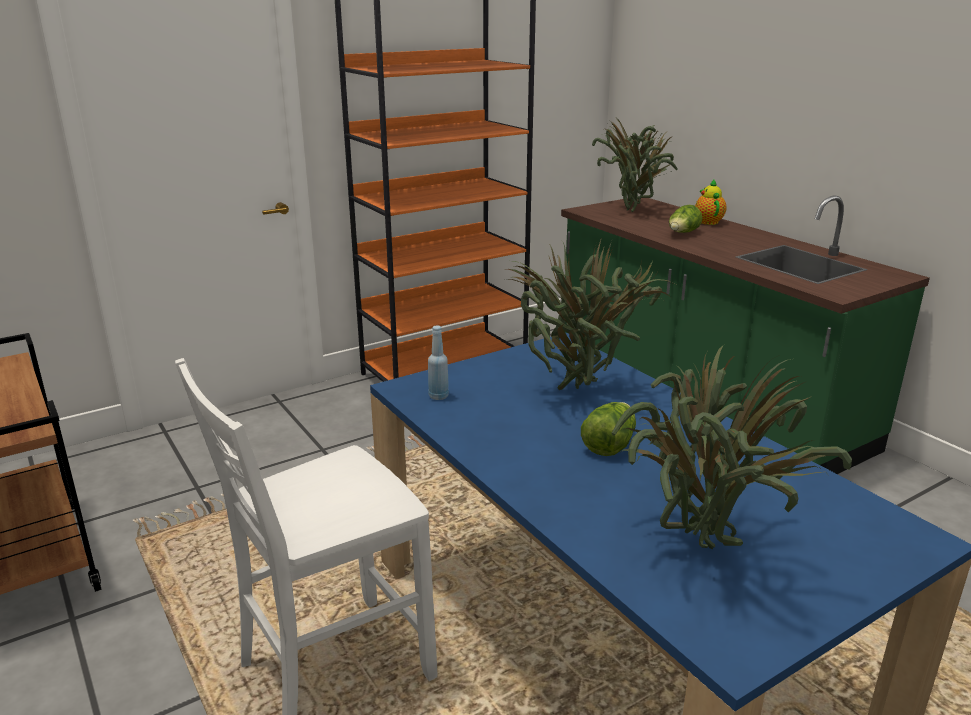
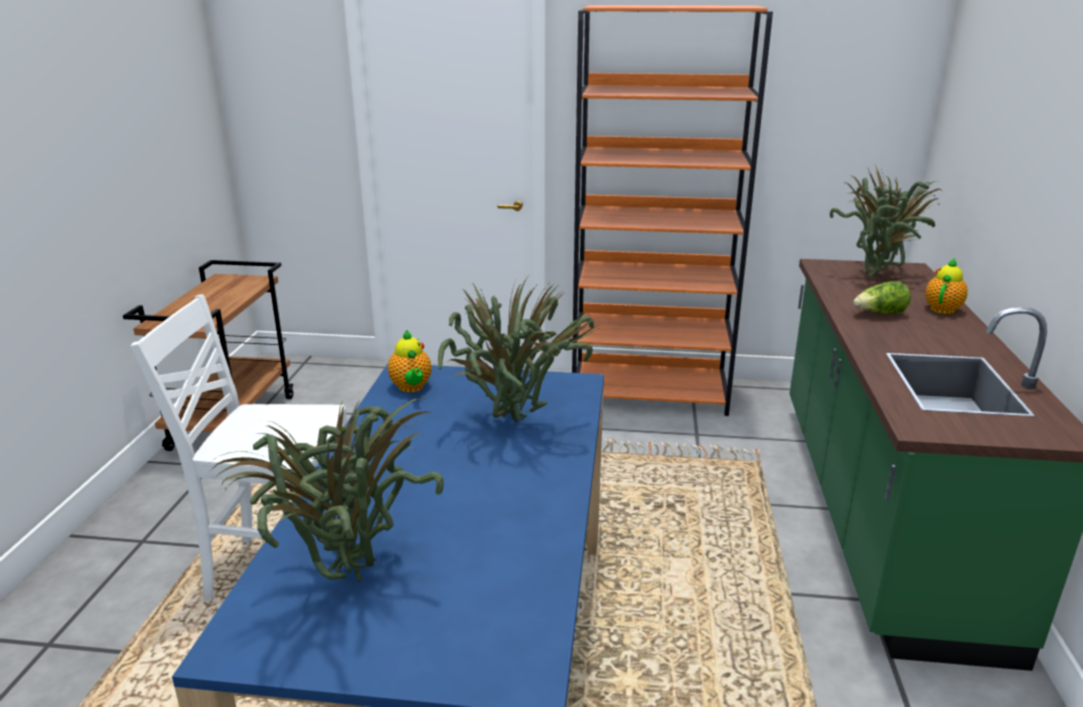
camera: 40 degrees right, 0 degrees up
blue bottle [428,325,449,400] -> teapot [388,330,432,392]
lettuce [581,402,636,456] -> none

